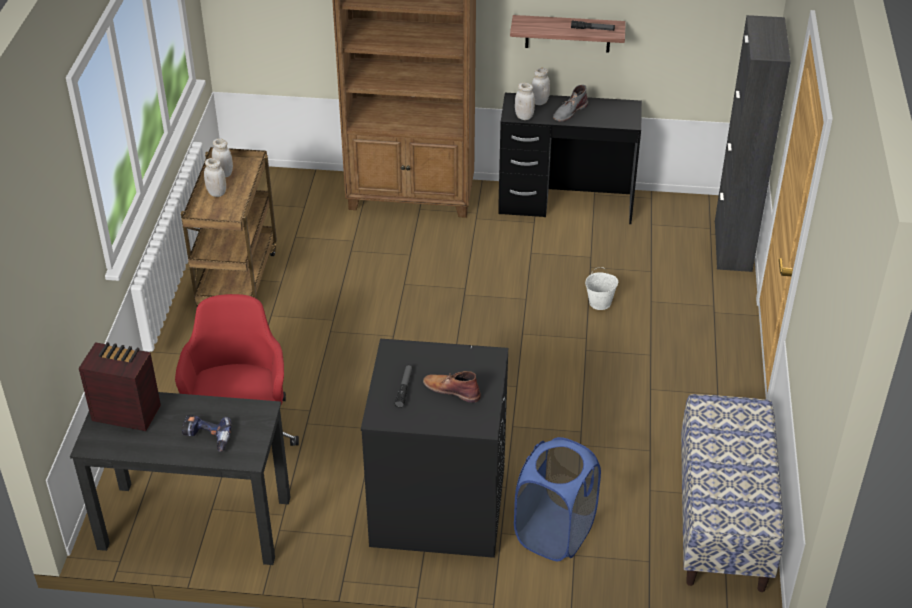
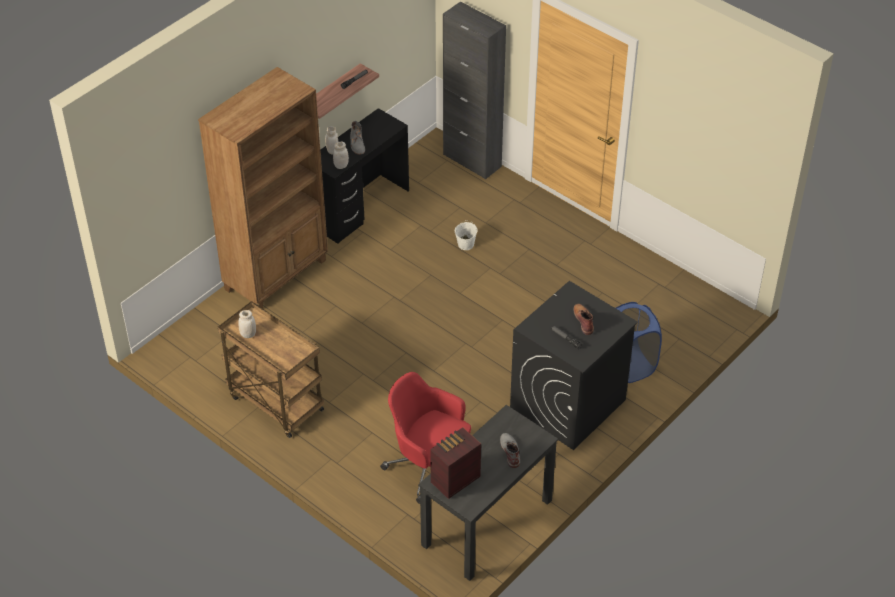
camera: 55 degrees left, 5 degrees up
power drill [182,415,232,452] -> grey boot [500,433,520,468]
white jar [204,158,226,197] -> none
brown boot [423,371,481,403] -> brown boot turned 105 degrees clockwise [573,304,594,335]
bench [681,394,784,592] -> none

